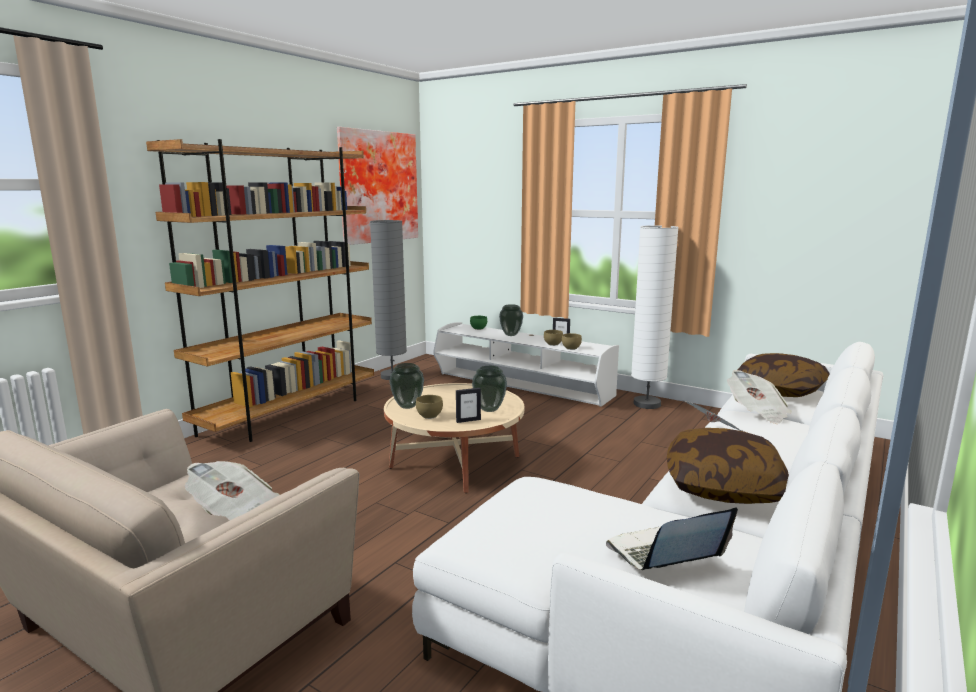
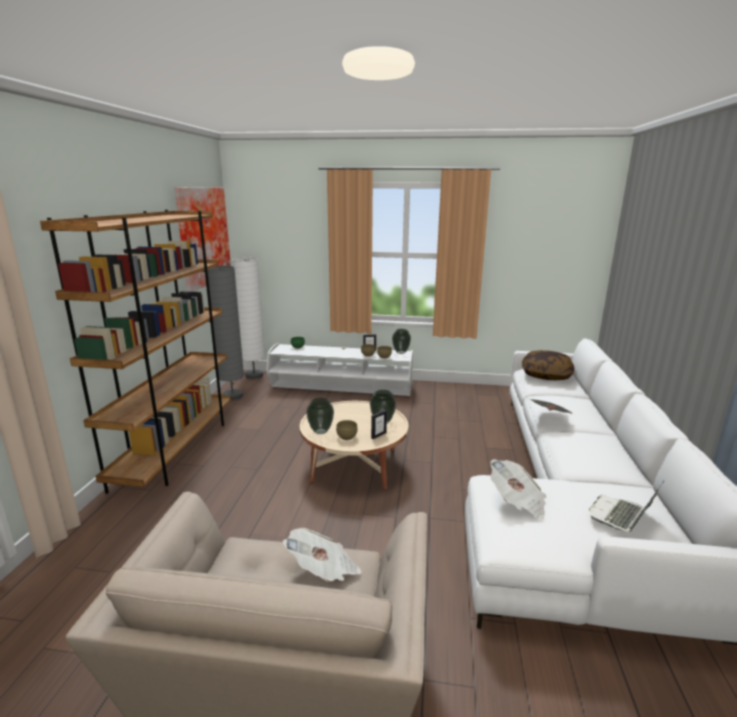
camera: 25 degrees left, 5 degrees up
vase [499,304,523,336] -> vase moved to [392,329,411,354]
white floor lamp [631,225,679,409] -> white floor lamp moved to [232,258,265,379]
pillow [667,428,789,504] -> none
newspaper [727,370,792,424] -> newspaper moved to [490,459,546,519]

